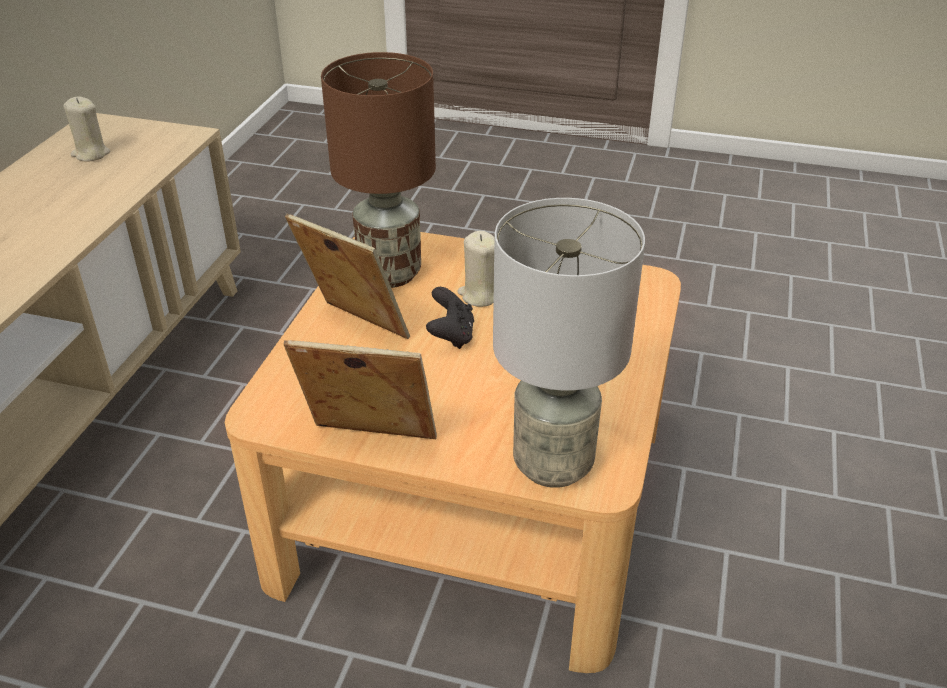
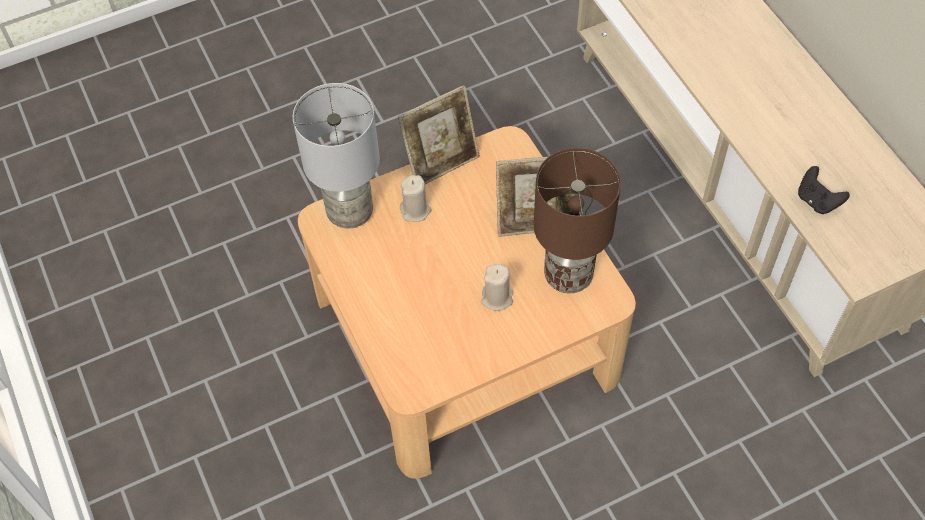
camera: 140 degrees right, 20 degrees up
beige candle [64,96,110,162] -> beige candle moved to [400,175,431,222]
black game controller [426,287,474,349] -> black game controller moved to [798,166,850,214]

